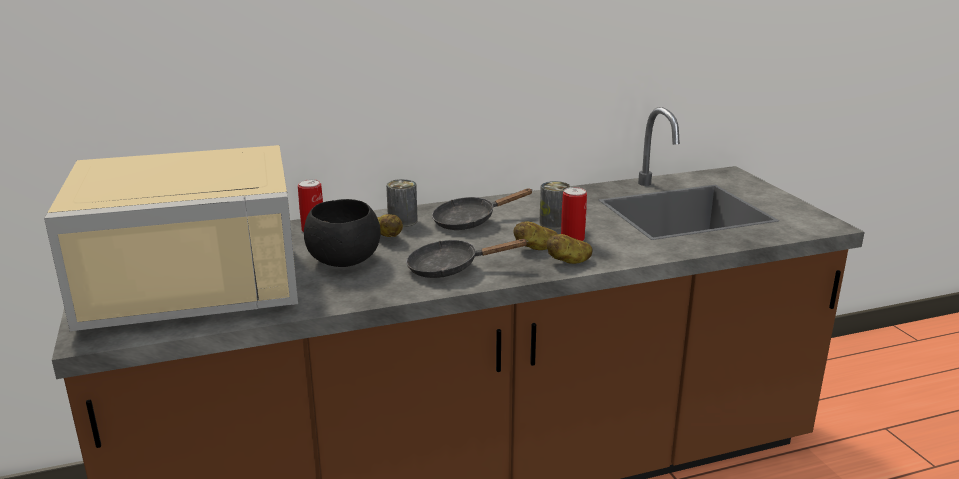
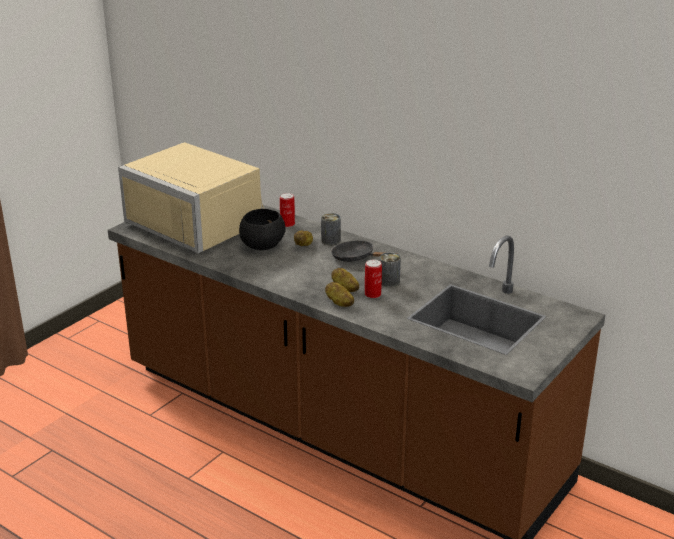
camera: 55 degrees right, 5 degrees up
black frying pan [406,239,529,278] -> none

